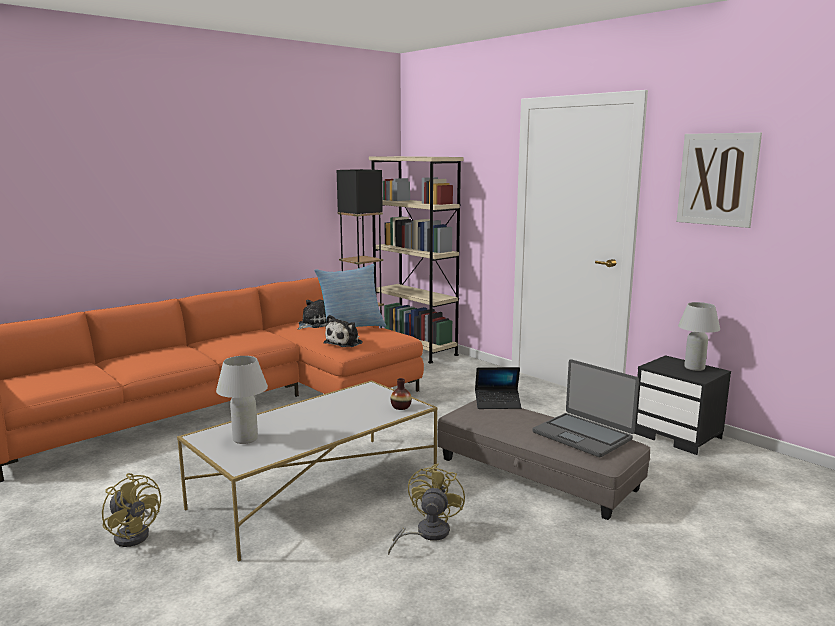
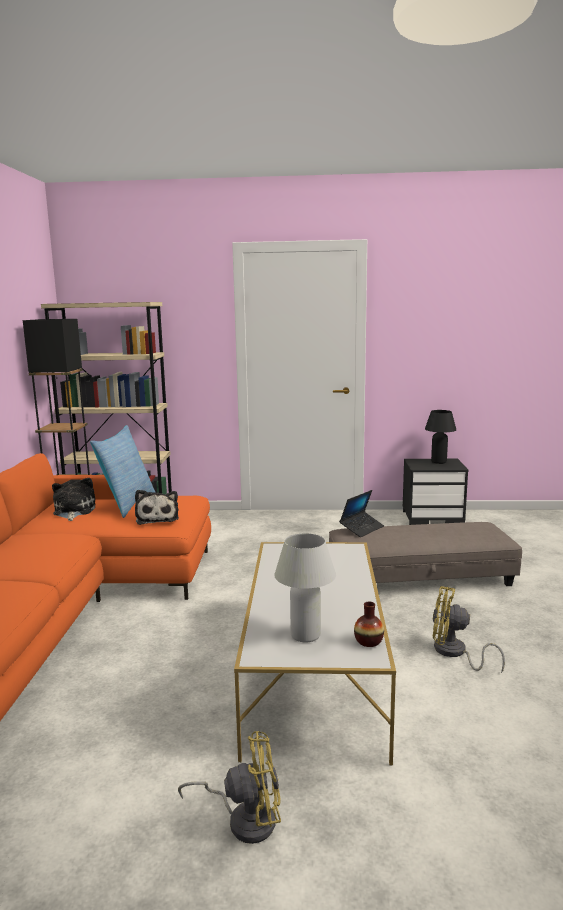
camera: 45 degrees left, 0 degrees up
yellow fan [388,464,465,555] -> yellow fan turned 45 degrees counterclockwise [433,586,505,673]
vase [390,378,412,410] -> vase moved to [354,601,384,647]
laptop [532,359,639,457] -> none
picture [677,132,762,228] -> none
white table lamp [678,302,720,371] -> black table lamp [425,410,456,464]

